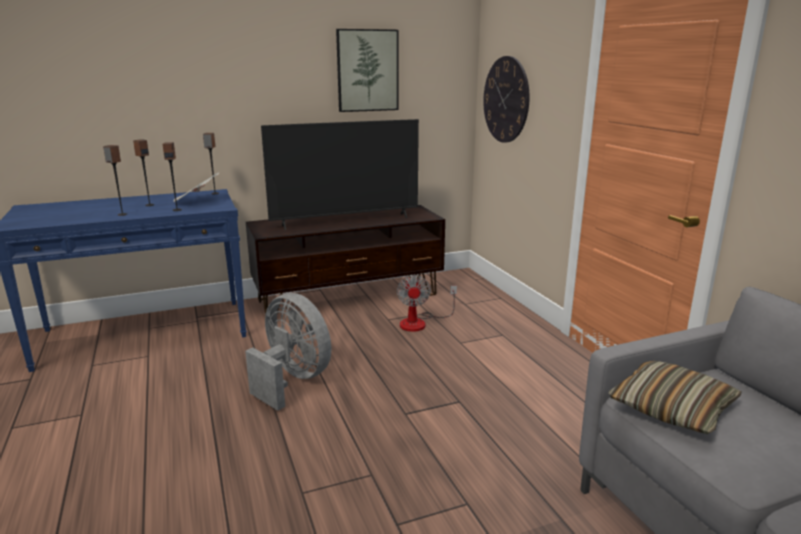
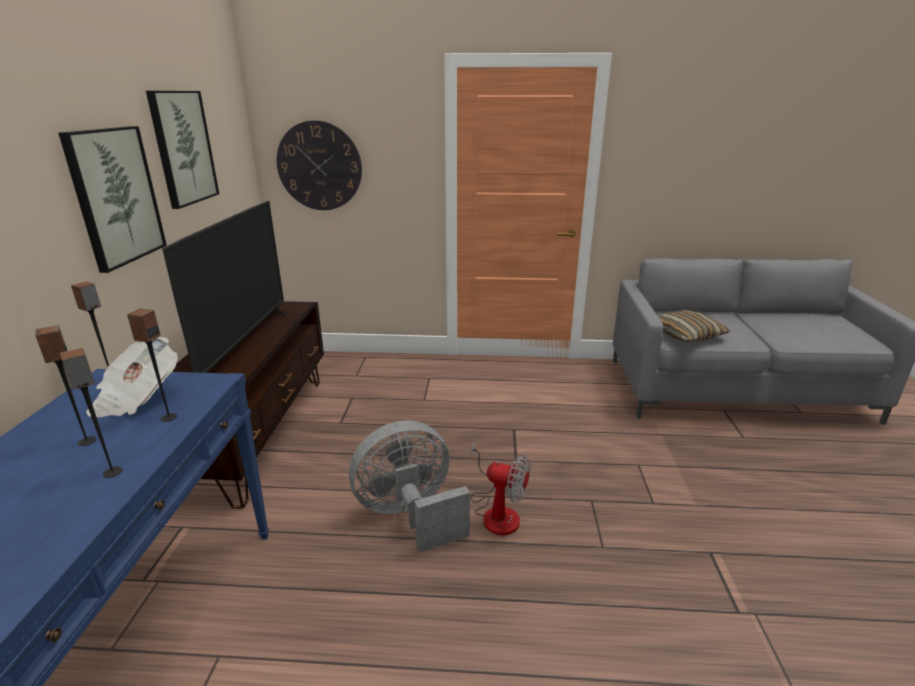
camera: 65 degrees left, 5 degrees up
fan [397,275,457,332] -> fan moved to [471,441,530,535]
none -> picture [58,126,167,273]

